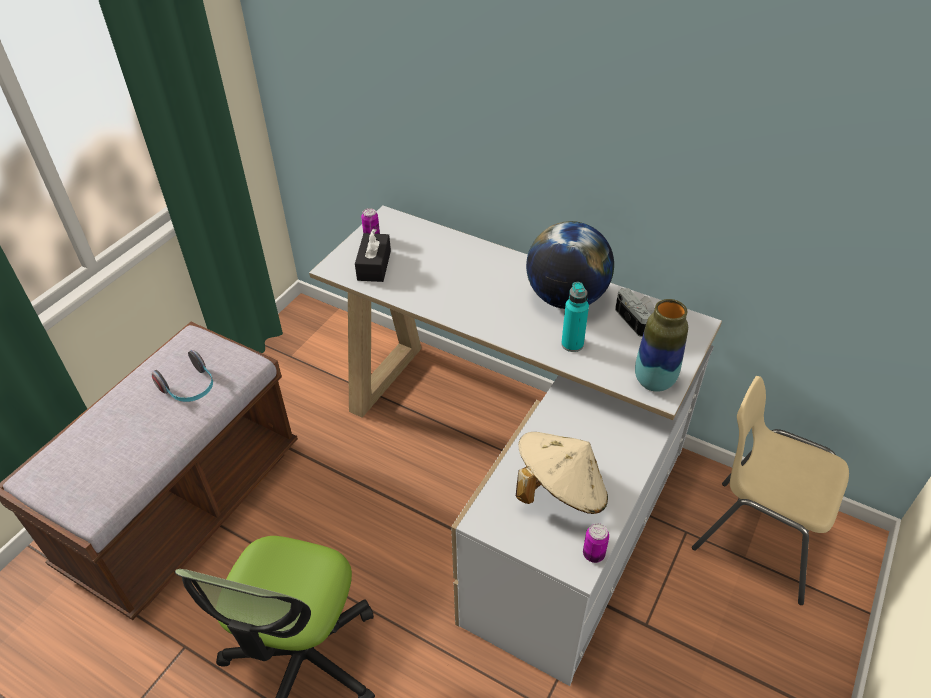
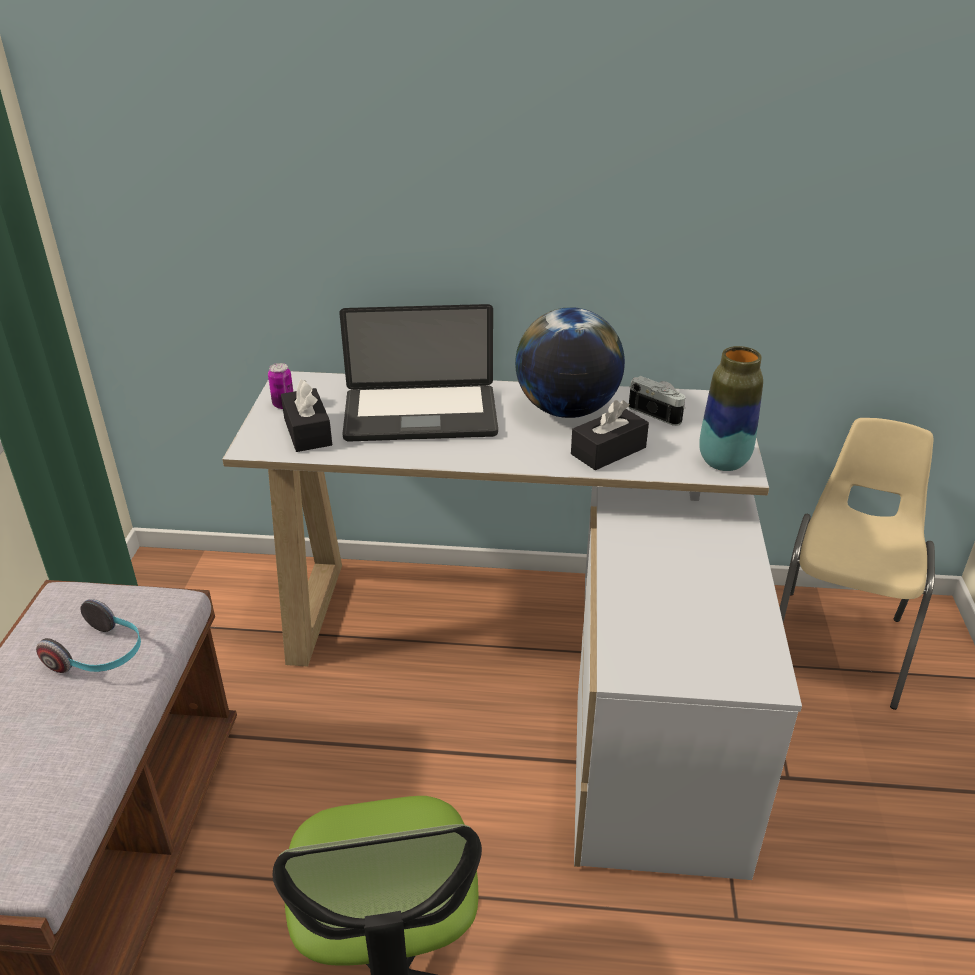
camera: 25 degrees left, 10 degrees down
beige hat [516,432,608,514] -> none
turquoise bottle [561,282,589,352] -> black tissue box [571,400,649,470]
can [583,523,609,563] -> none
beige chair [692,376,849,605] -> beige chair turned 105 degrees clockwise [780,418,935,710]
none -> laptop [339,304,498,442]

